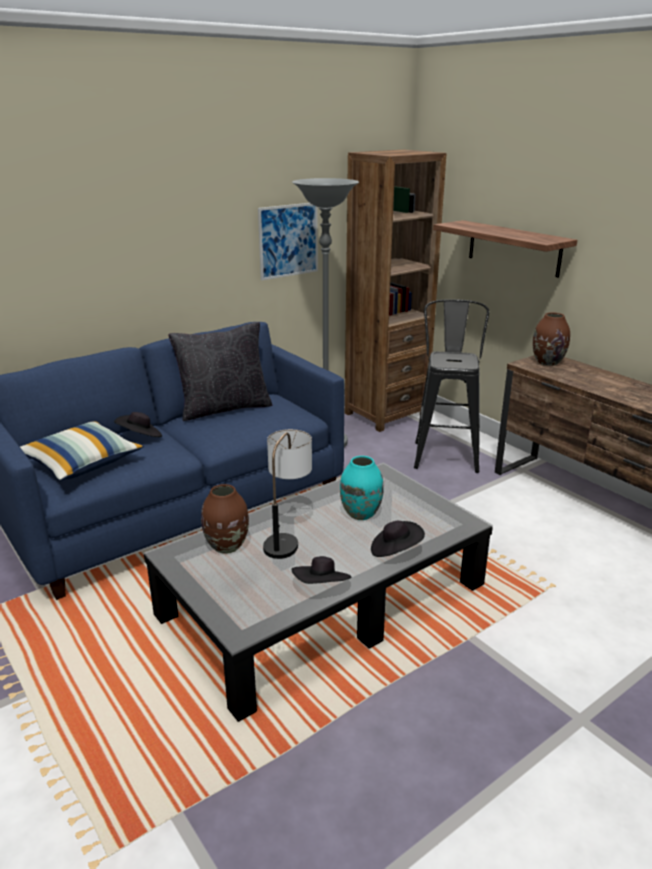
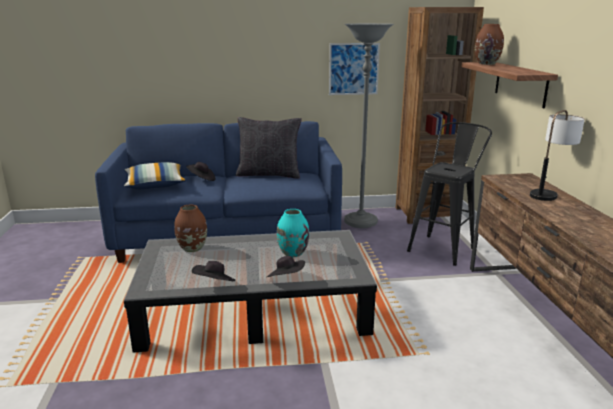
camera: 30 degrees right, 5 degrees down
table lamp [263,429,312,559] -> table lamp moved to [530,110,585,201]
brown vase [533,312,570,366] -> brown vase moved to [475,24,504,65]

